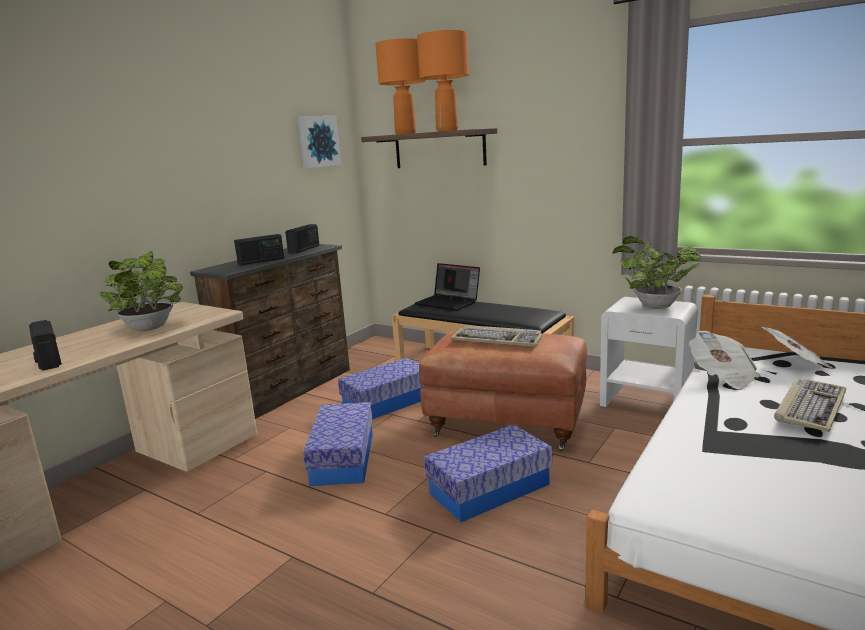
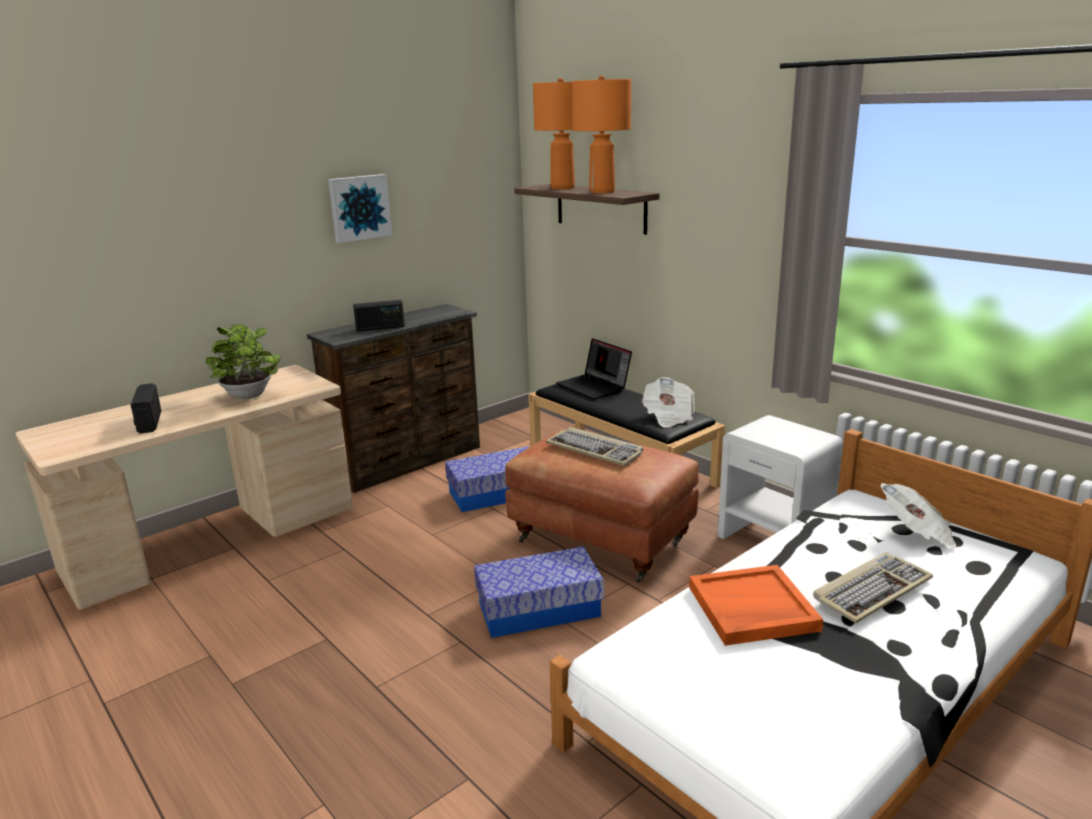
camera: 15 degrees right, 5 degrees up
radio [285,224,319,254] -> none
picture [298,116,341,169] -> picture moved to [328,174,392,243]
storage box [303,402,373,486] -> none
potted plant [612,236,701,309] -> none
newspaper [689,331,761,389] -> newspaper moved to [642,377,695,427]
none -> orange tray [689,565,823,646]

